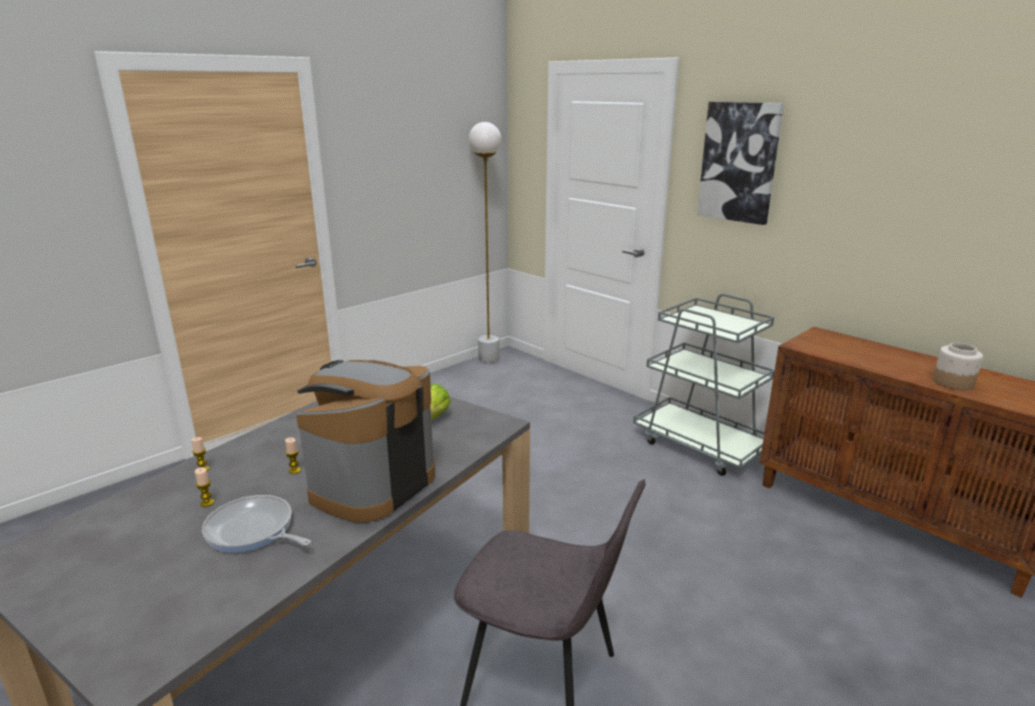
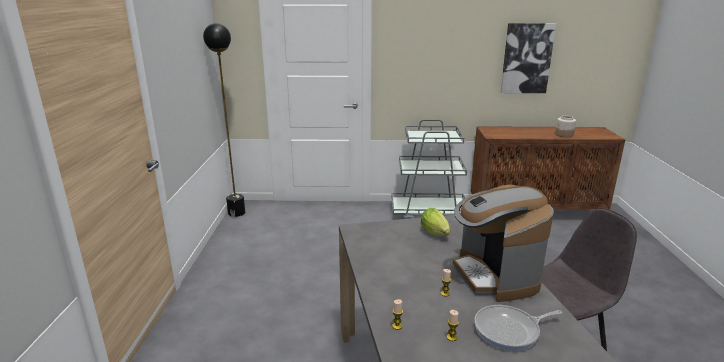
camera: 45 degrees left, 0 degrees up
white floor lamp [469,122,501,363] -> black floor lamp [203,23,245,217]
picture [697,102,784,225] -> picture moved to [501,23,556,93]

